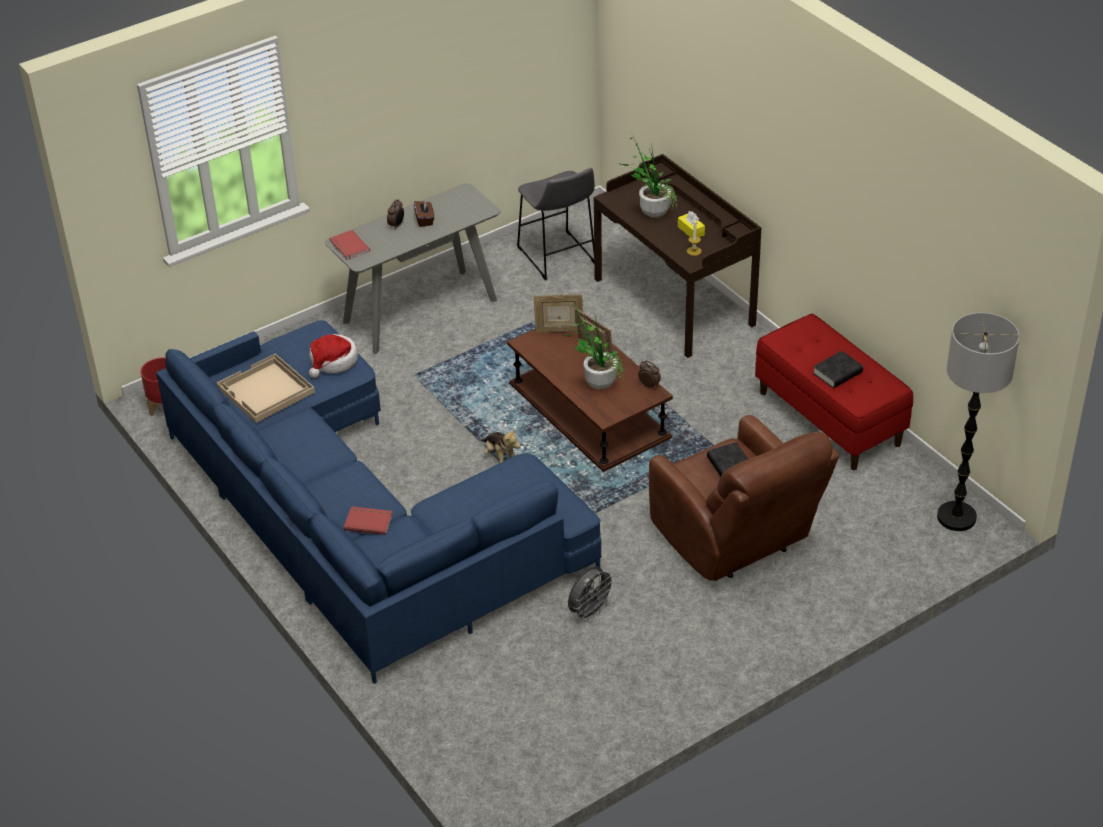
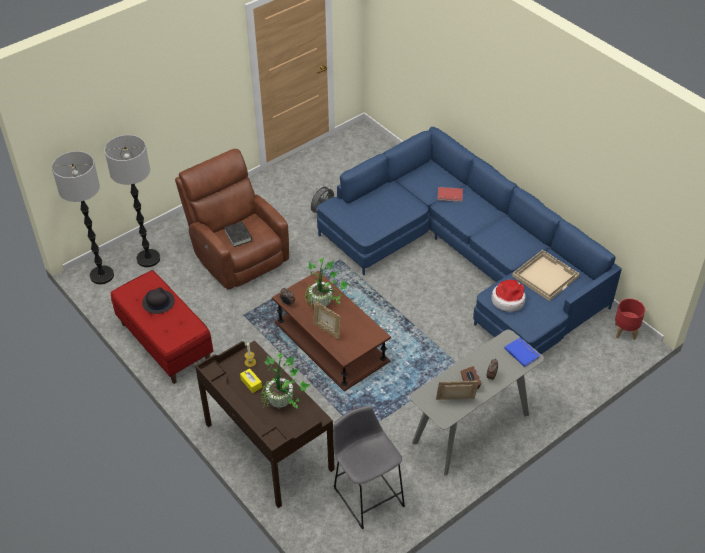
camera: 175 degrees right, 5 degrees up
red book [329,230,370,260] -> blue book [504,338,540,367]
plush toy [481,429,520,463] -> none
picture frame [533,294,583,333] -> picture frame moved to [436,381,479,400]
black book [813,351,863,388] -> black hat [142,287,175,314]
none -> floor lamp [104,135,160,267]

